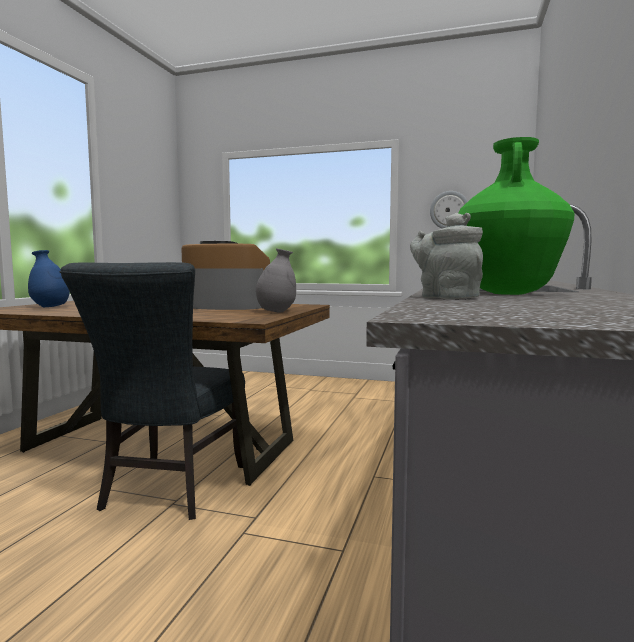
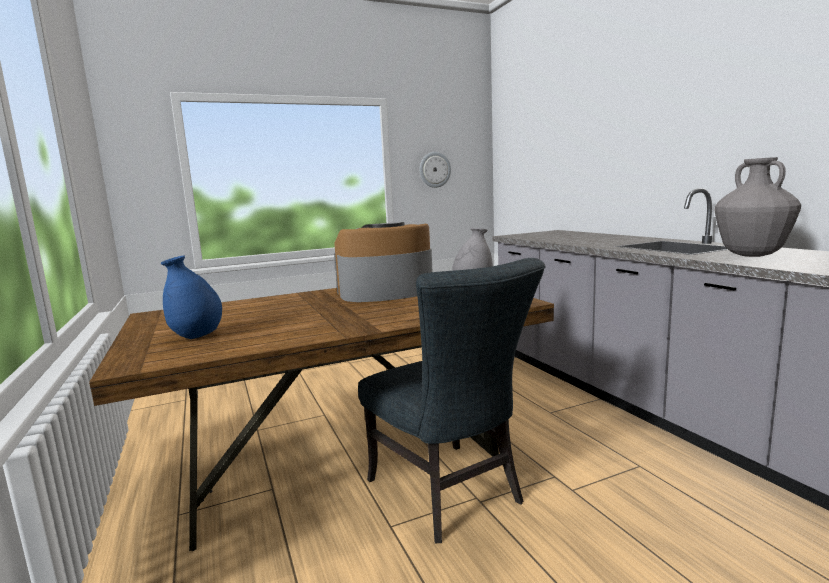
camera: 40 degrees left, 5 degrees up
grey teapot [410,213,483,299] -> none
green vase [458,137,575,295] -> grey vase [714,157,801,257]

